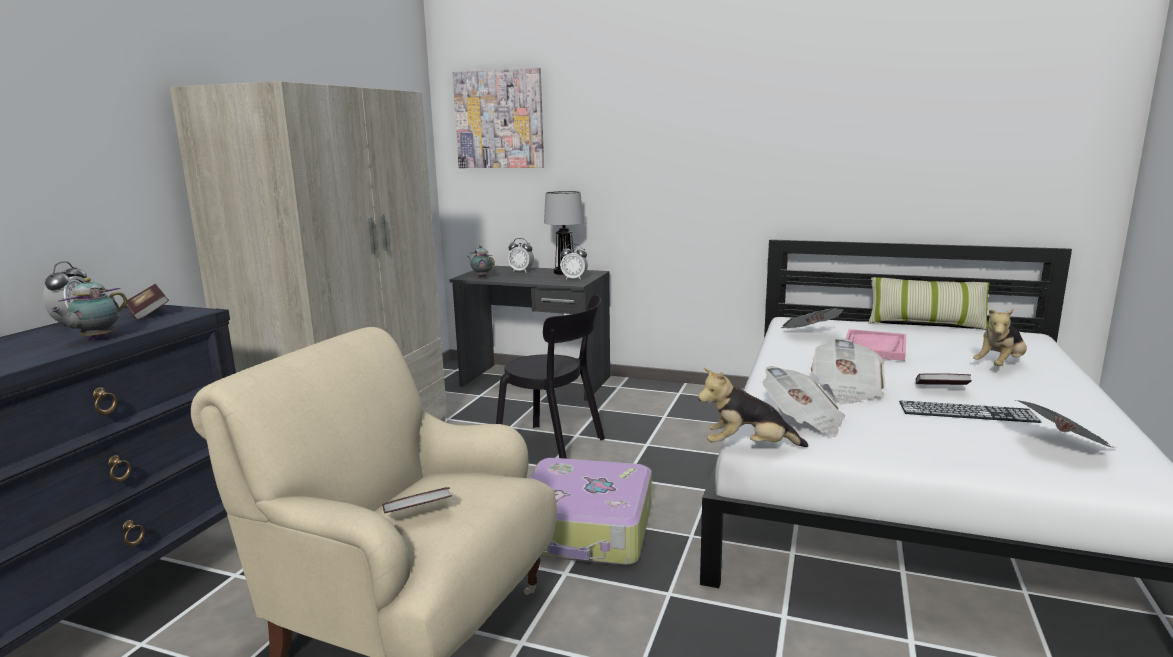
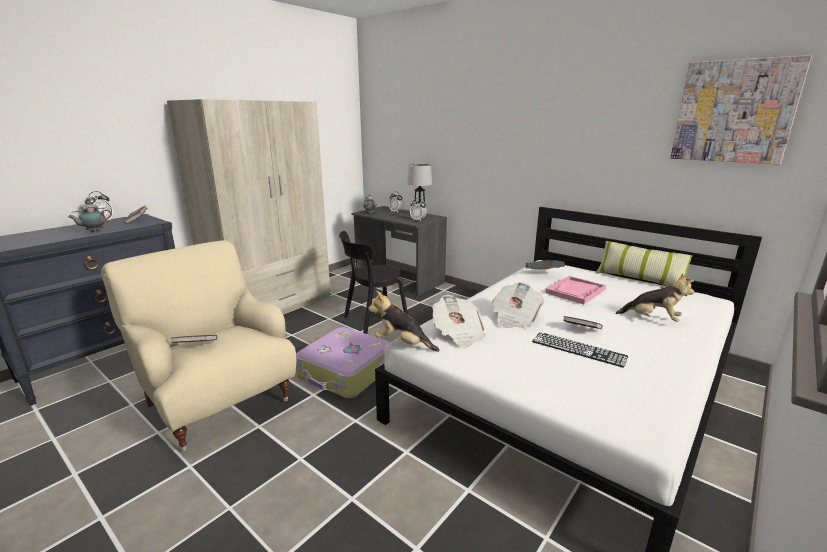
camera: 20 degrees right, 5 degrees up
picture [453,68,544,168] -> picture moved to [671,55,812,165]
black chair [496,295,605,459] -> black chair turned 105 degrees clockwise [339,231,408,334]
plush toy [973,308,1027,366] -> plush toy turned 135 degrees counterclockwise [615,274,694,322]
newspaper [1016,400,1116,448] -> none

